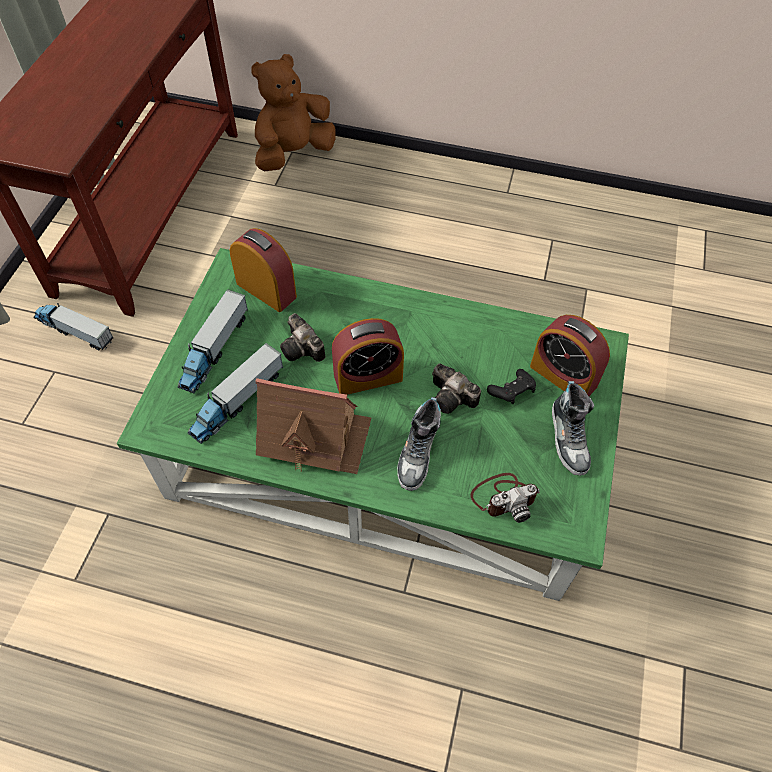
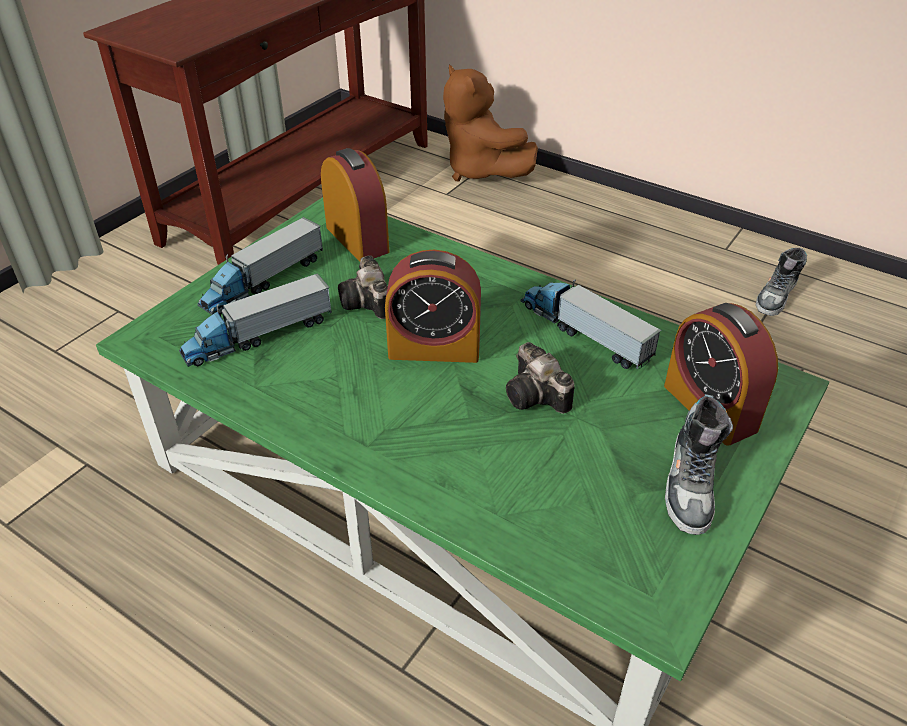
camera: 20 degrees right, 15 degrees down
toy truck [34,303,113,351] -> toy truck moved to [521,280,661,369]
brown plush toy [251,54,336,171] -> brown plush toy turned 105 degrees counterclockwise [443,64,538,181]
toy house [255,378,371,474] -> none
shoe [397,397,441,491] -> shoe moved to [756,248,807,316]
camera [471,473,540,523] -> none
black game controller [487,369,536,404] -> none

